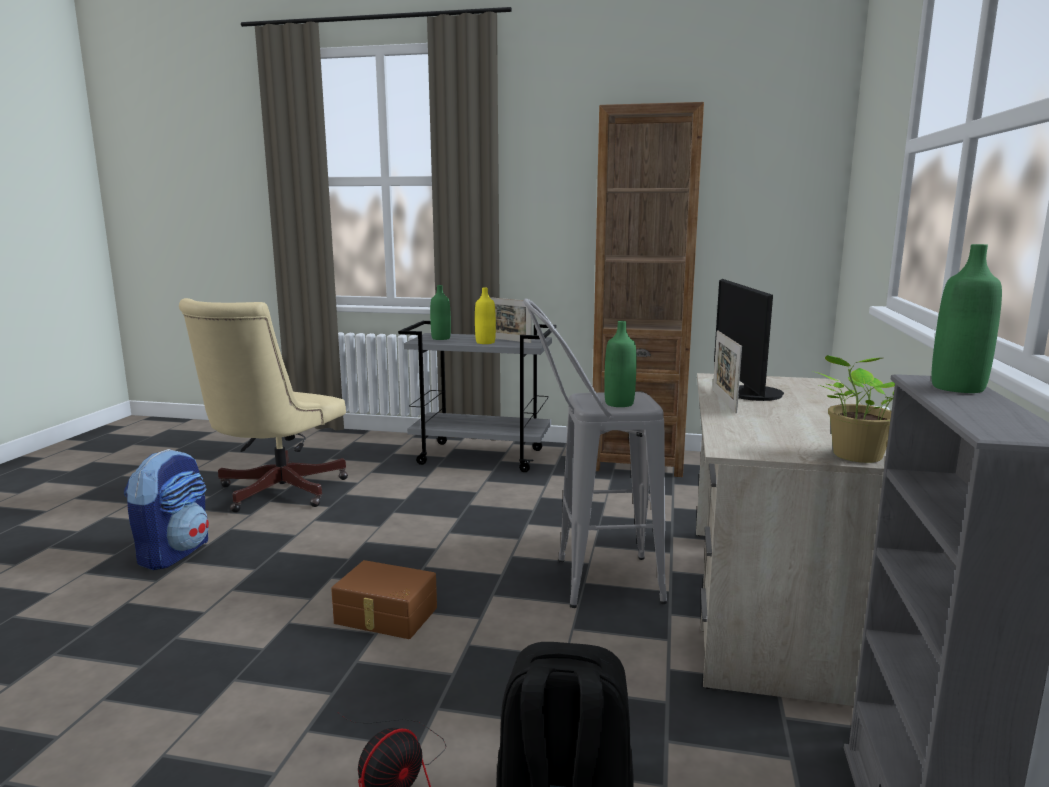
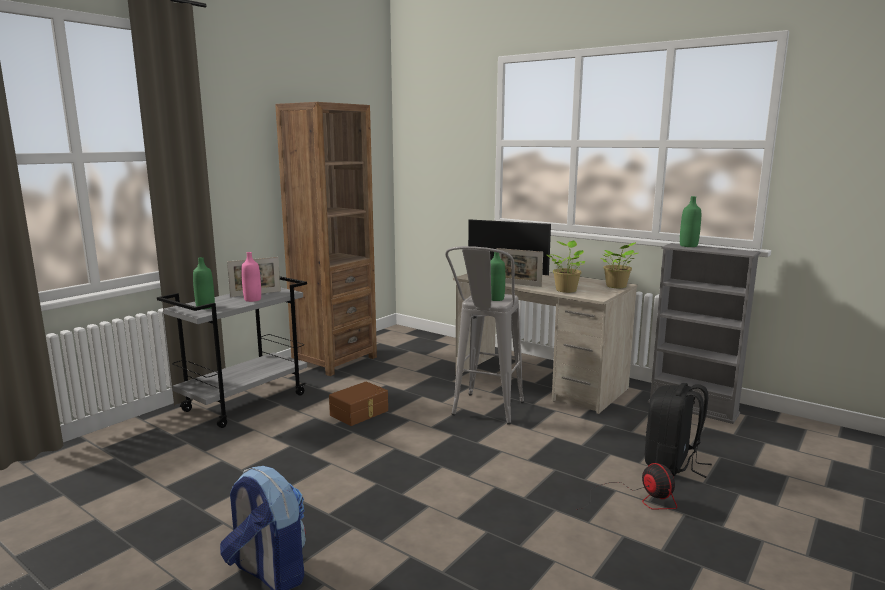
camera: 65 degrees left, 0 degrees up
beige office chair [179,298,348,513] -> none
brown storage box [331,560,437,639] -> brown storage box moved to [329,381,388,426]
yellow bottle [475,288,496,344] -> pink bottle [241,252,261,302]
none -> potted plant [547,240,585,293]

